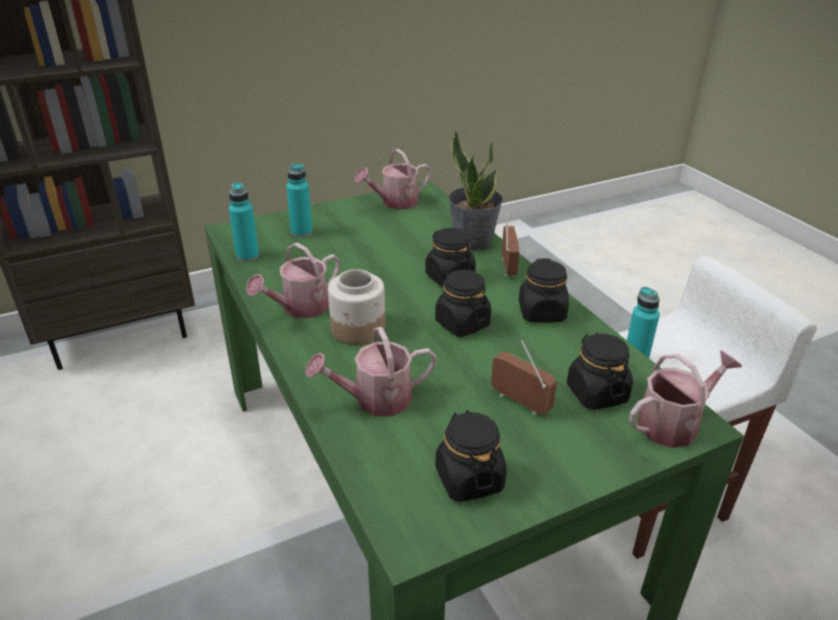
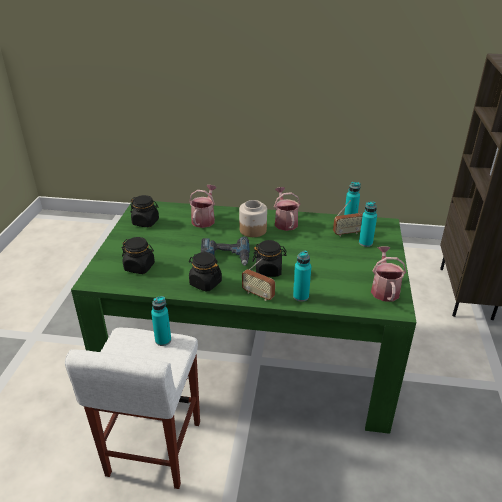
camera: 125 degrees right, 0 degrees up
black jar [435,270,491,337] -> power drill [201,236,250,266]
potted plant [448,130,503,251] -> turquoise bottle [293,250,311,302]
radio [491,340,557,415] -> radio moved to [333,200,363,236]
watering can [629,350,742,448] -> none

